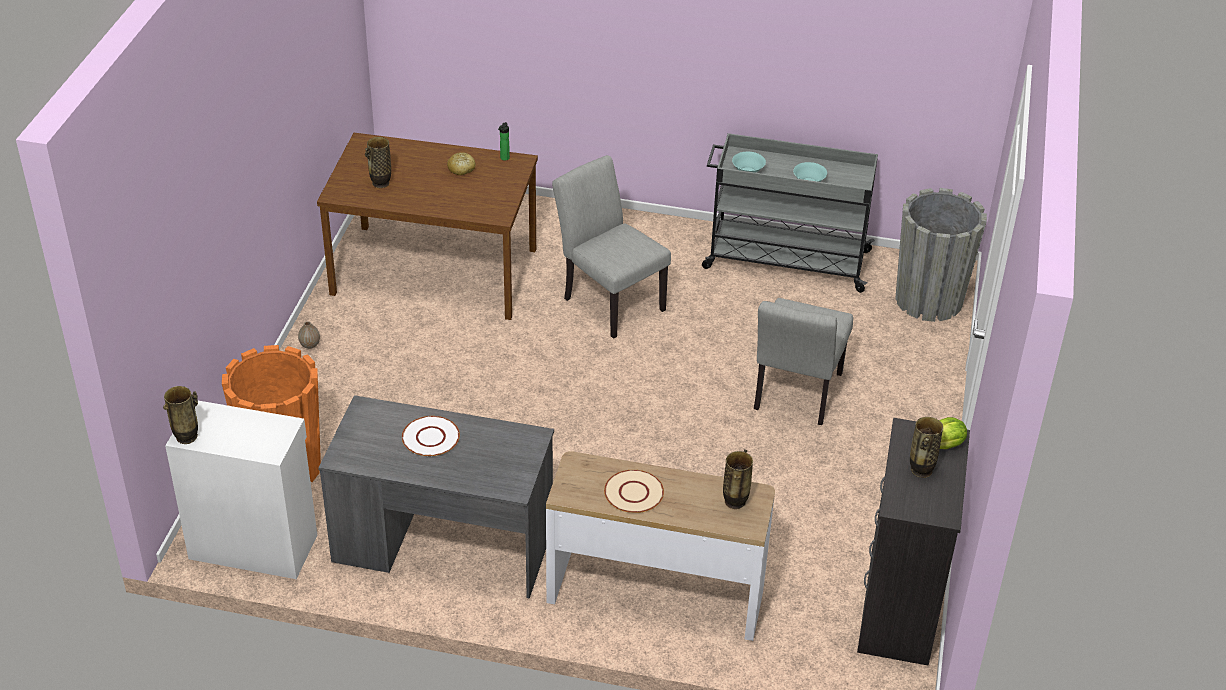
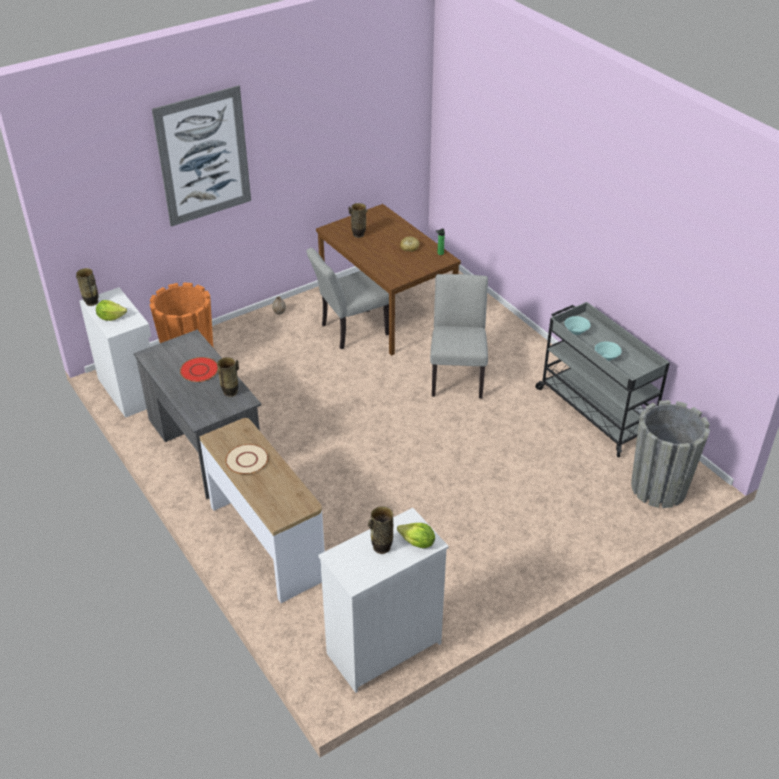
camera: 45 degrees right, 0 degrees up
white plate [402,416,460,456] -> red plate [180,357,218,382]
vase [723,449,753,509] -> vase moved to [217,357,239,397]
grey chair [754,298,853,425] -> grey chair moved to [306,248,389,349]
black dresser [857,418,970,665] -> white dresser [318,508,448,693]
none -> lettuce [96,300,127,321]
none -> picture [152,85,251,227]

